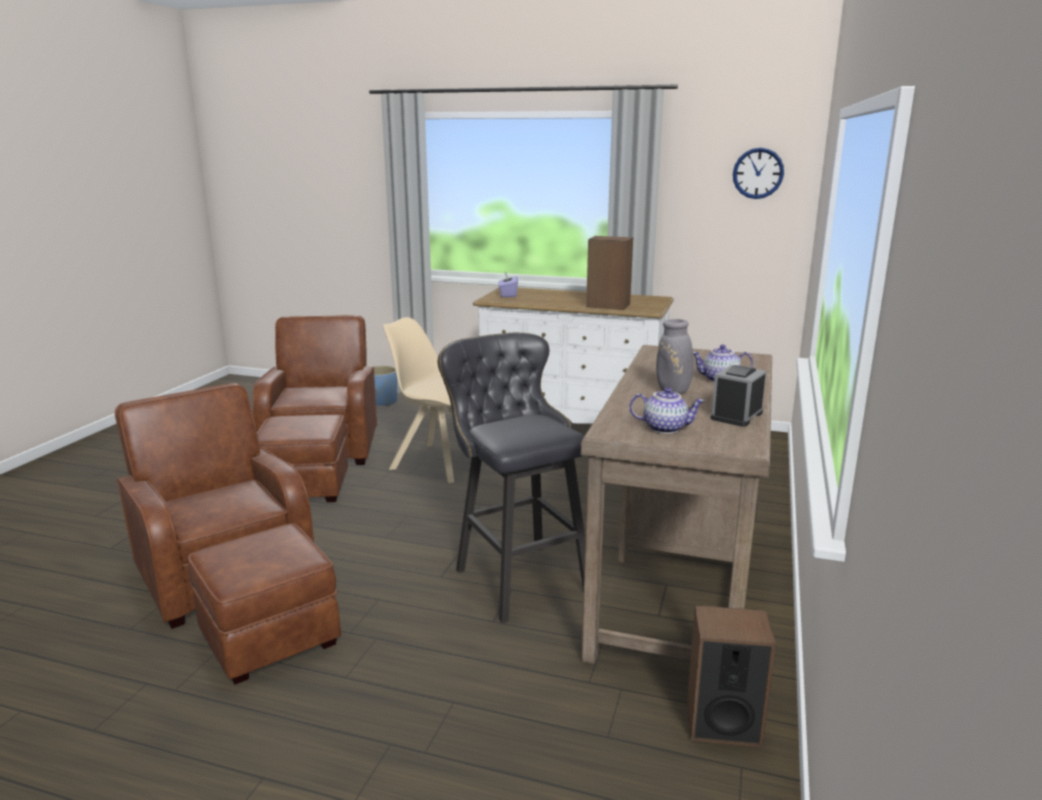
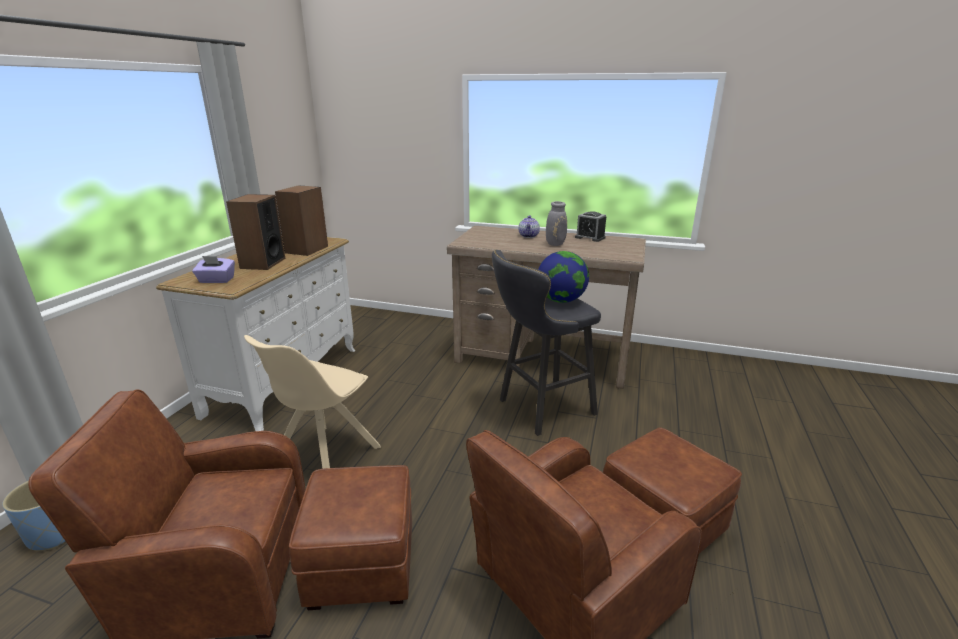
camera: 90 degrees left, 5 degrees up
teapot [629,387,705,434] -> none
speaker [687,605,776,747] -> speaker moved to [226,194,286,270]
wall clock [733,148,784,199] -> none
none -> globe [538,251,589,303]

